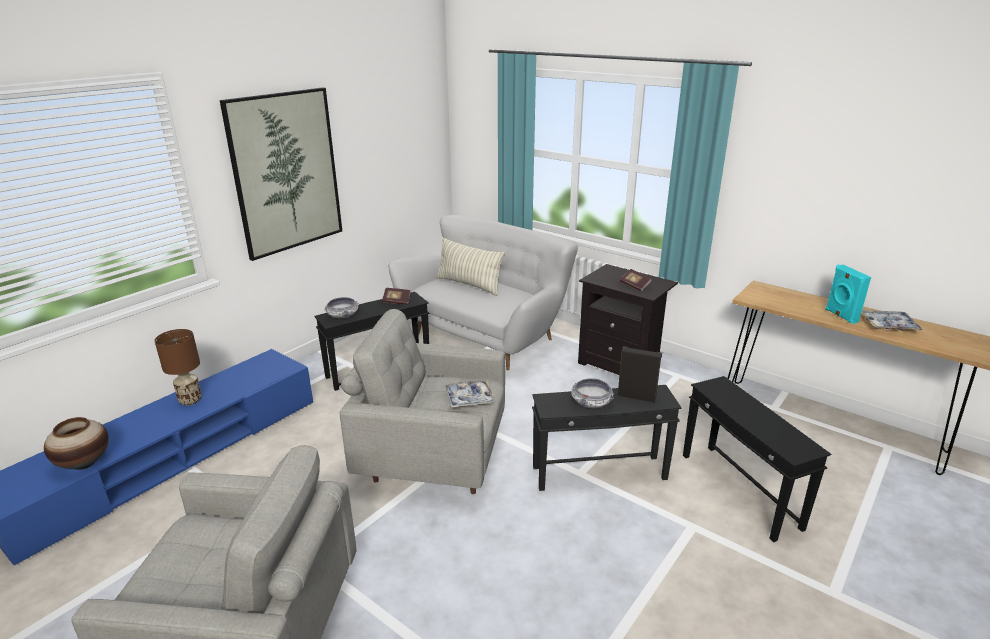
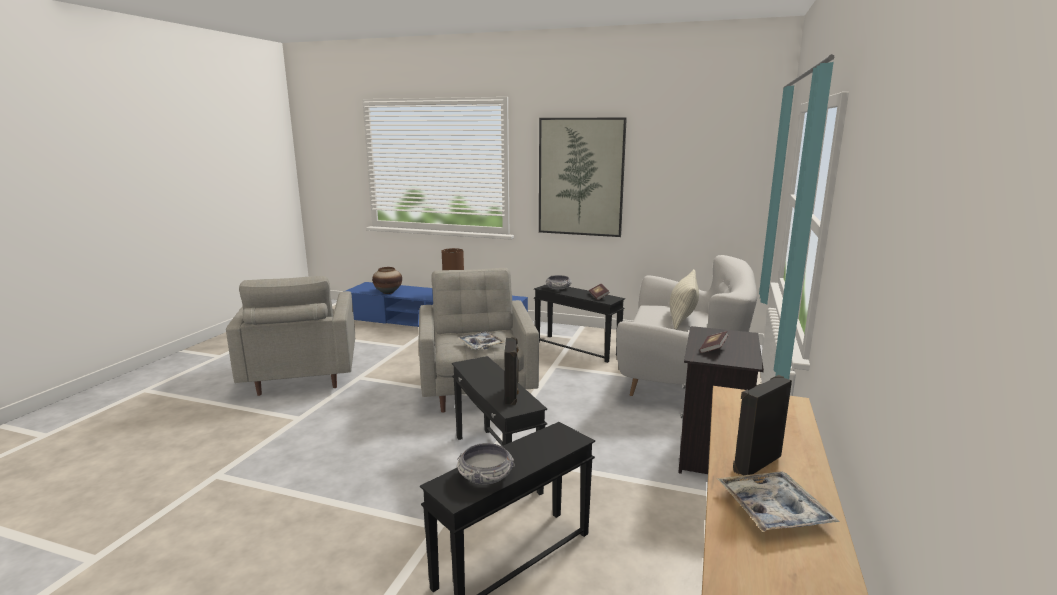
camera: 70 degrees right, 10 degrees down
bowl [571,378,614,408] -> bowl moved to [457,443,515,484]
turquoise speaker [826,265,871,324] -> black speaker [733,375,792,475]

